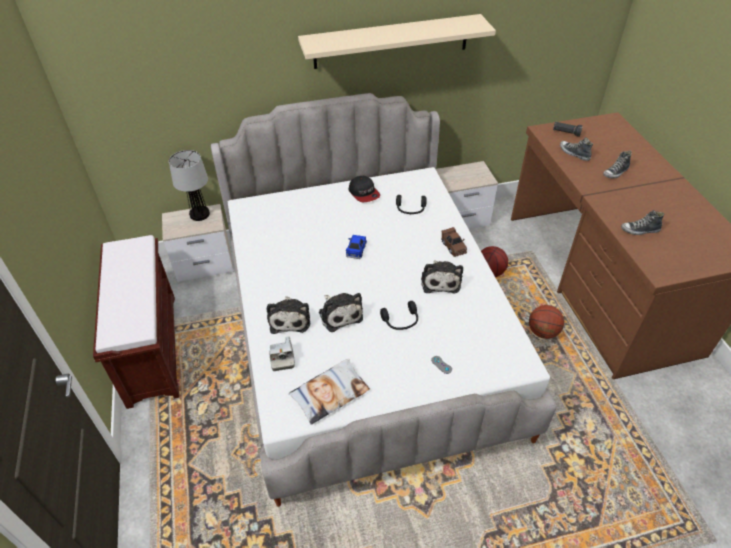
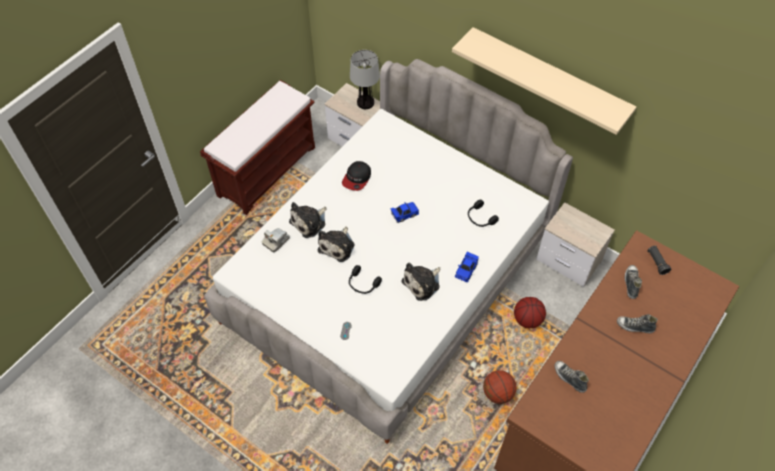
camera: 50 degrees right, 10 degrees up
pillow [289,359,370,425] -> none
cap [349,176,380,202] -> cap moved to [342,161,371,191]
brown toy car [441,227,467,257] -> blue toy car [455,252,479,282]

